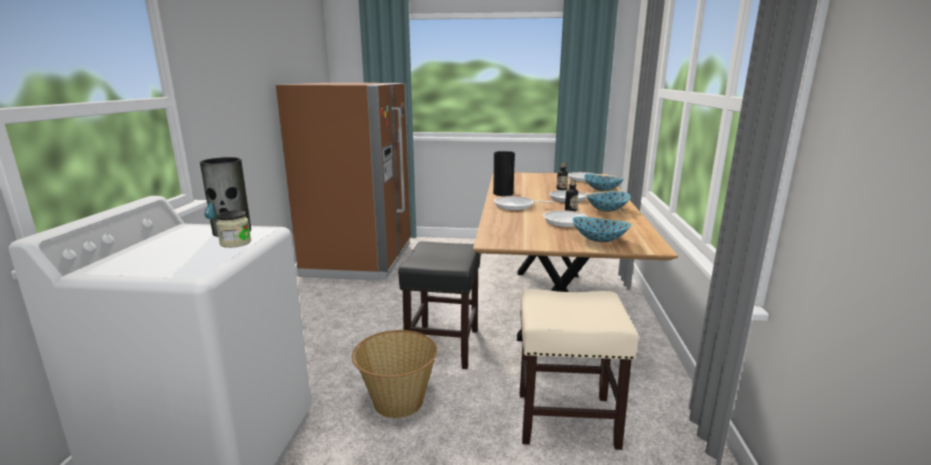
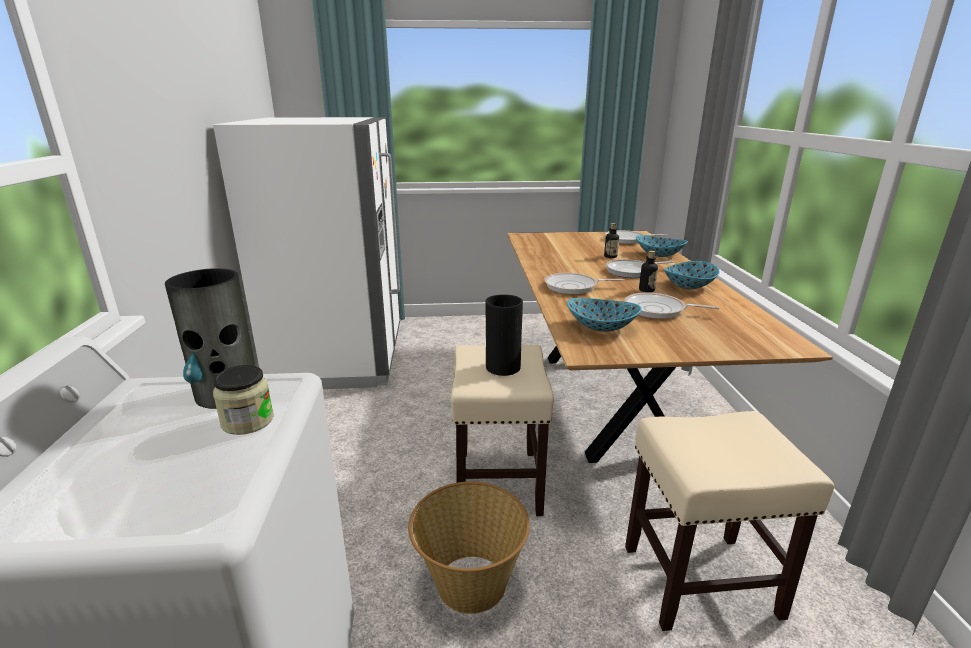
camera: 10 degrees left, 5 degrees up
brown fridge [276,83,411,281] -> white fridge [213,117,400,389]
black stool [398,241,481,369] -> beige stool [451,345,554,516]
vase [493,151,515,196] -> vase moved to [485,294,523,376]
bowl [572,216,631,242] -> bowl moved to [567,298,642,332]

